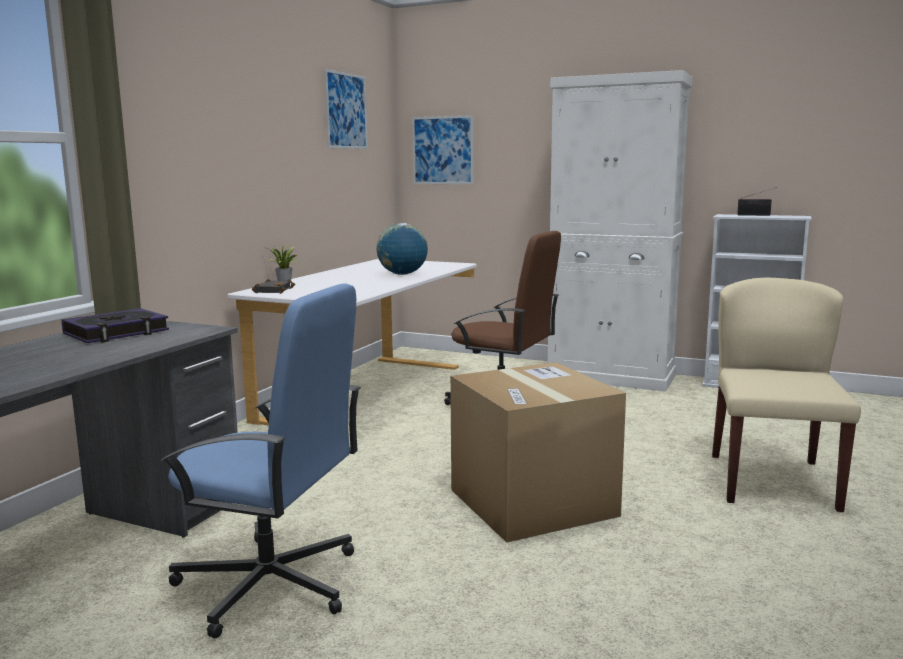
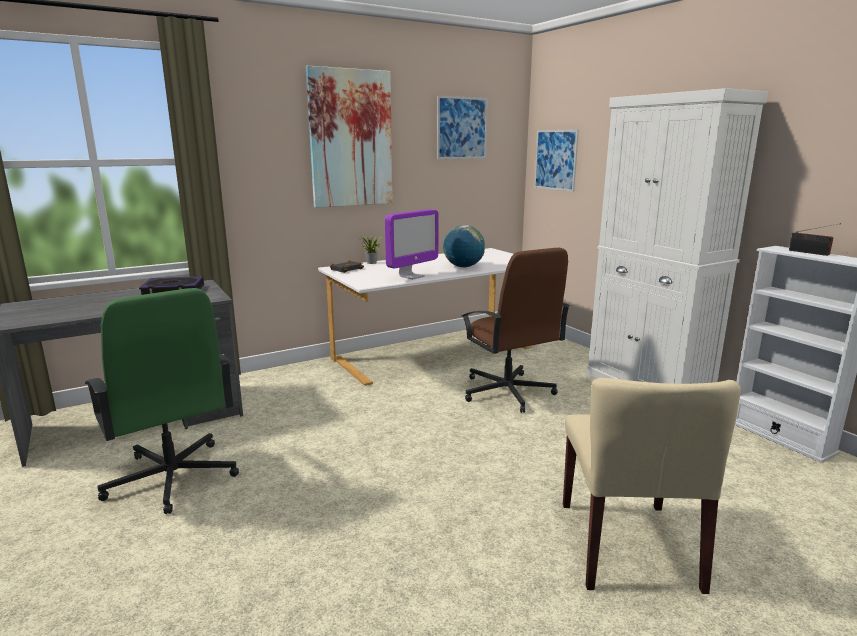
camera: 35 degrees right, 5 degrees up
blue office chair [161,283,361,638] -> green office chair [85,288,239,514]
cardboard box [450,362,626,543] -> none
beige chair [712,278,861,512] -> beige chair turned 135 degrees clockwise [563,378,741,594]
none -> picture [306,66,393,208]
none -> monitor [385,209,439,280]

